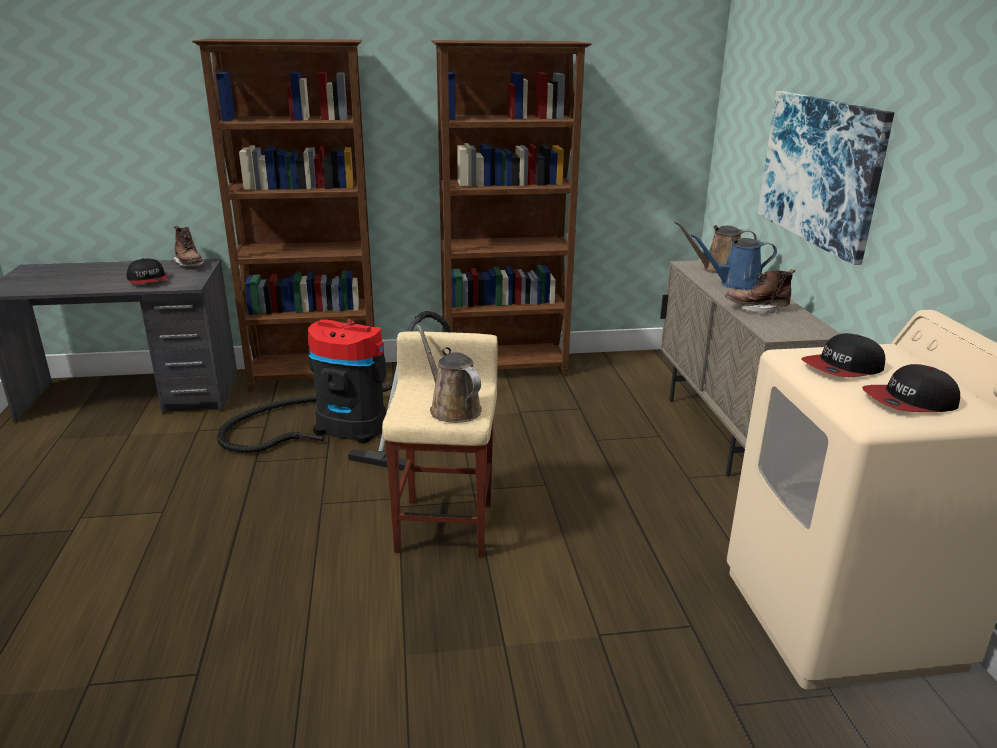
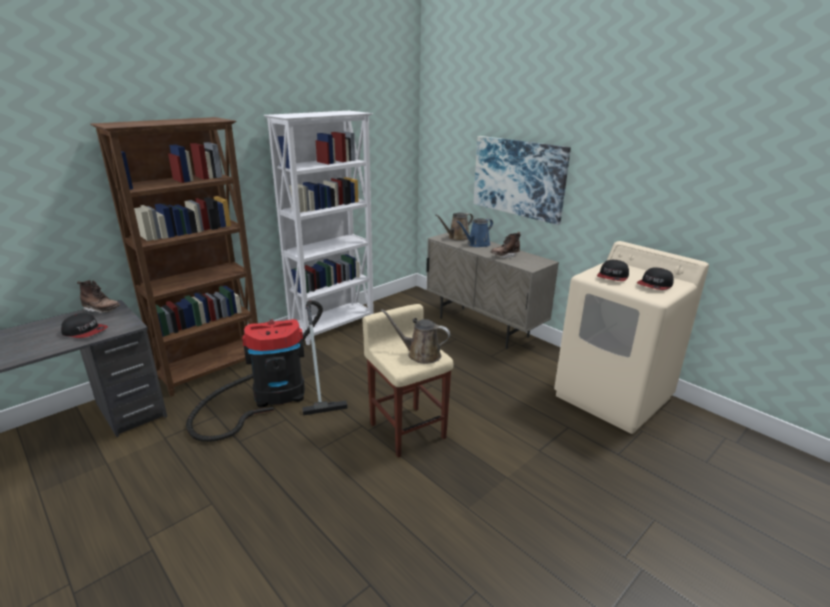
camera: 35 degrees left, 0 degrees up
brown bookcase [431,40,591,376] -> white bookcase [264,111,374,345]

